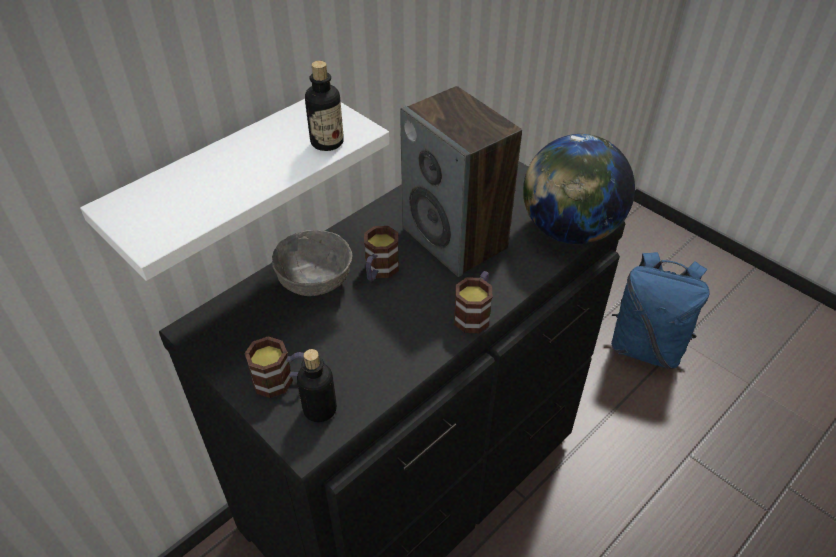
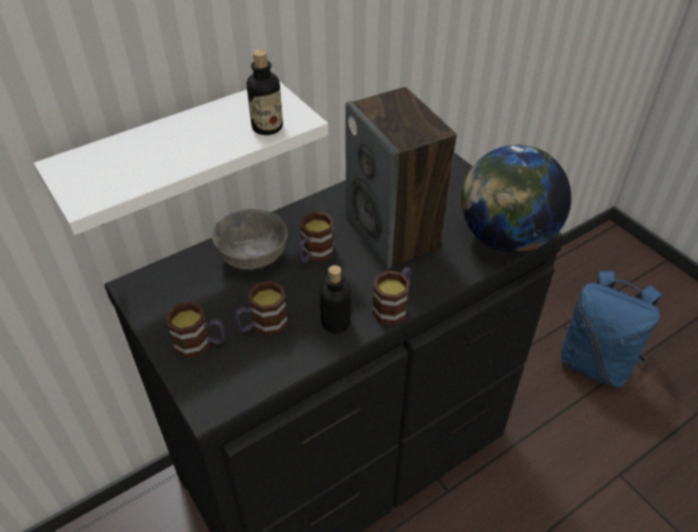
camera: 10 degrees right, 0 degrees up
bottle [297,349,337,422] -> bottle moved to [320,265,351,333]
none -> mug [235,281,288,336]

